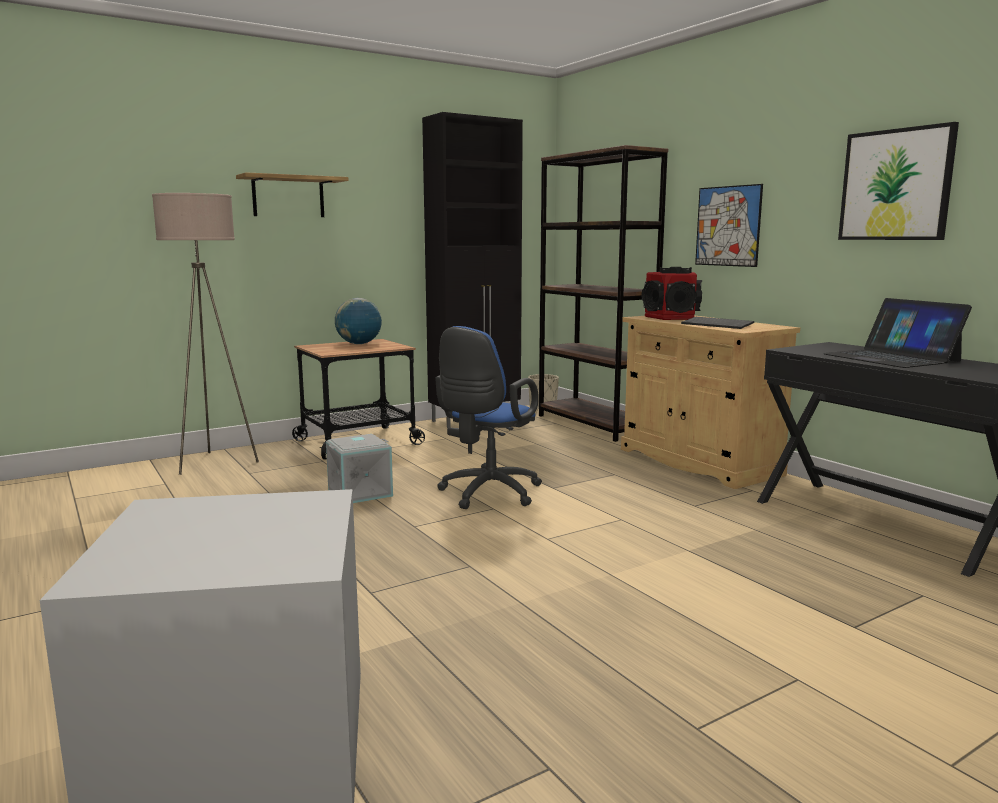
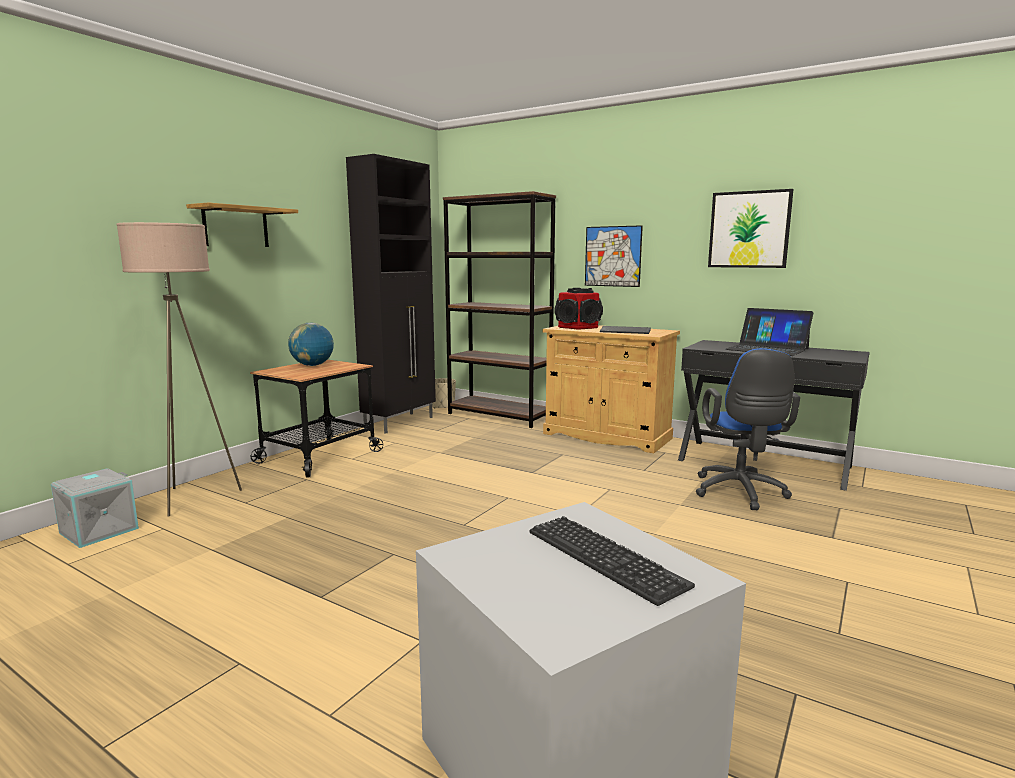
camera: 25 degrees left, 0 degrees up
grey storage box [326,434,393,503] -> grey storage box moved to [51,468,139,548]
blue office chair [435,326,542,509] -> blue office chair moved to [696,348,800,510]
none -> keyboard [529,516,695,606]

